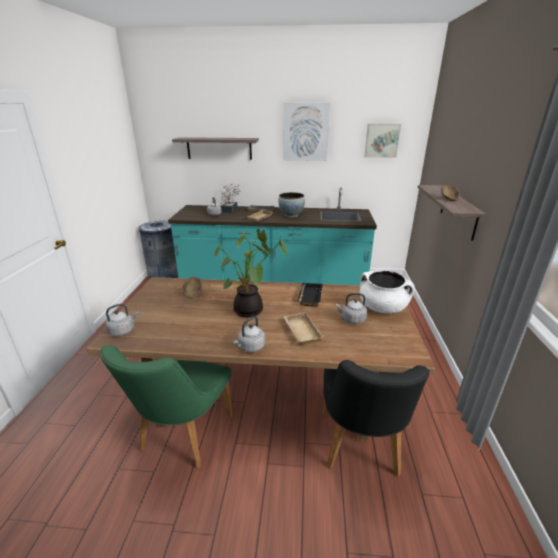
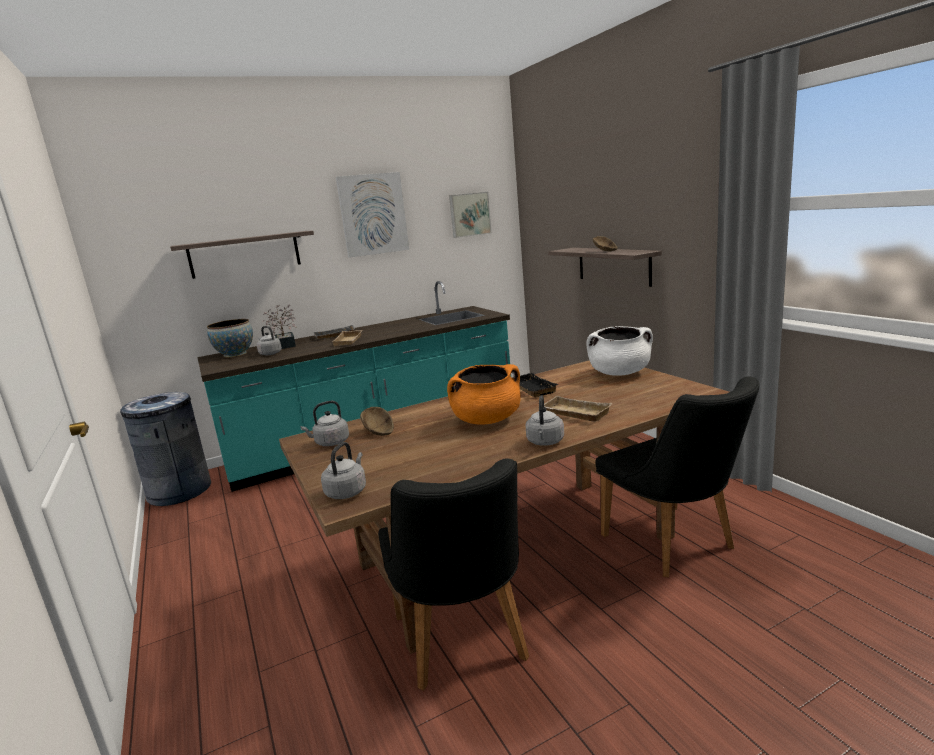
camera: 30 degrees left, 10 degrees down
green chair [100,345,232,469] -> black chair [378,458,529,691]
potted plant [214,229,287,317] -> orange cooking pot [447,364,521,425]
bowl [278,192,305,217] -> bowl moved to [207,319,253,357]
grey kettle [336,293,367,324] -> grey kettle moved to [301,401,349,446]

